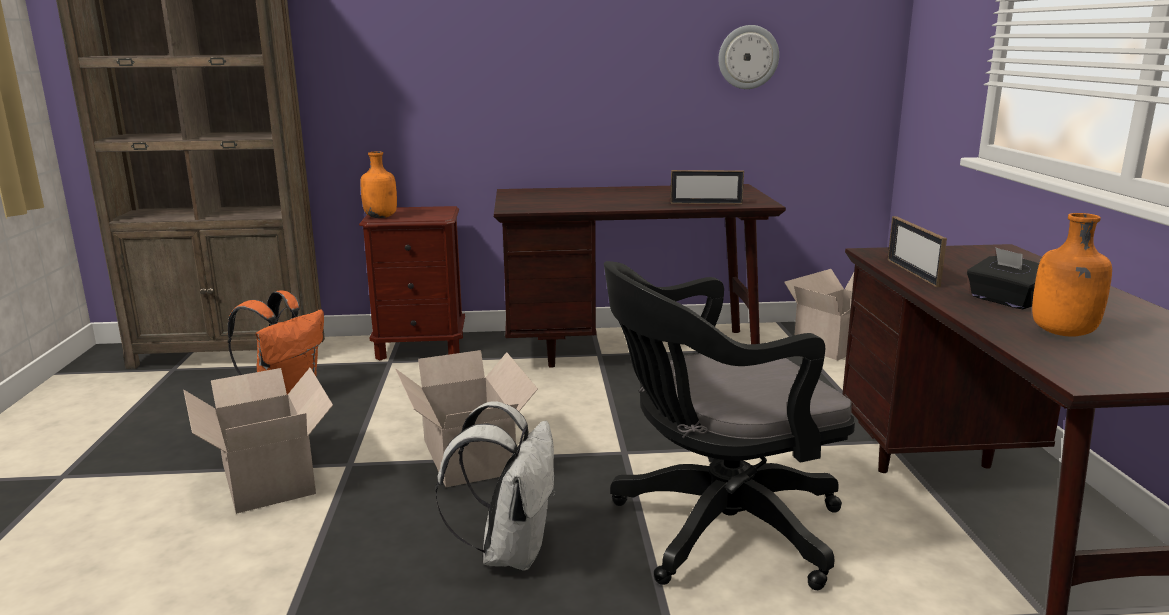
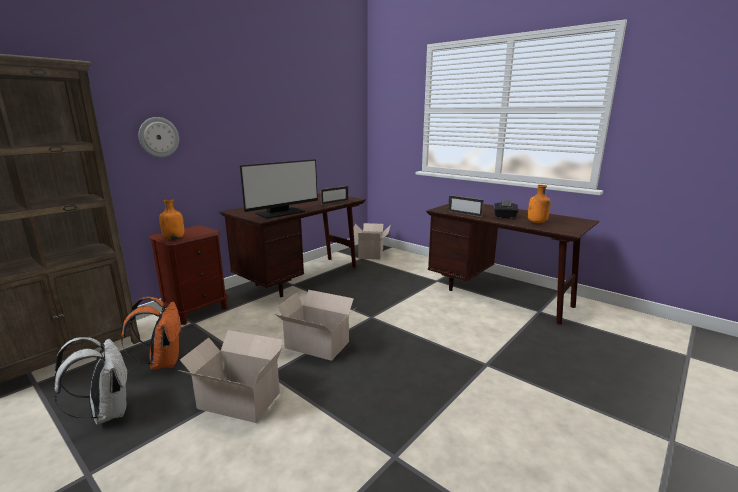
camera: 45 degrees left, 0 degrees up
white backpack [436,401,556,571] -> white backpack moved to [54,337,129,425]
black office chair [604,261,855,590] -> none
wall clock [718,25,779,89] -> wall clock moved to [139,117,179,157]
none -> monitor [240,159,318,219]

